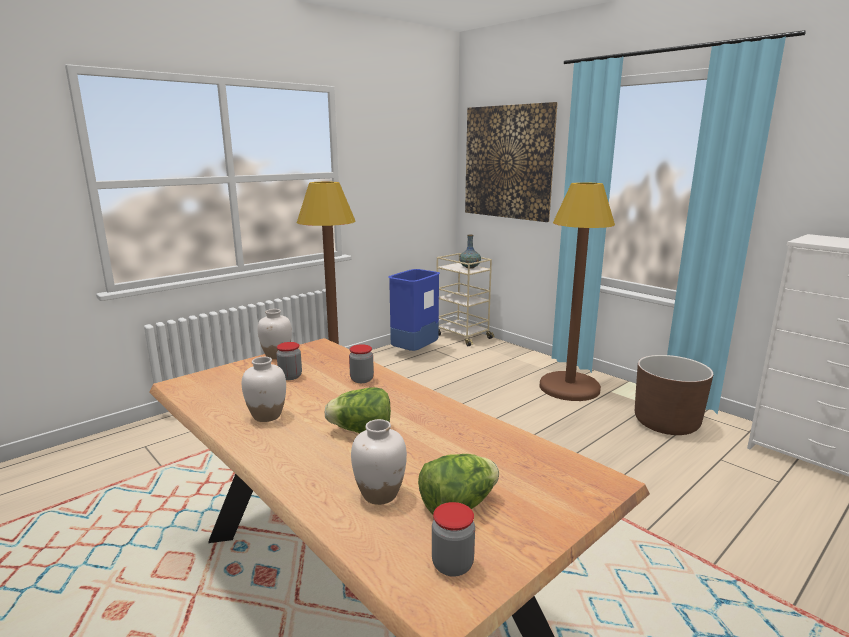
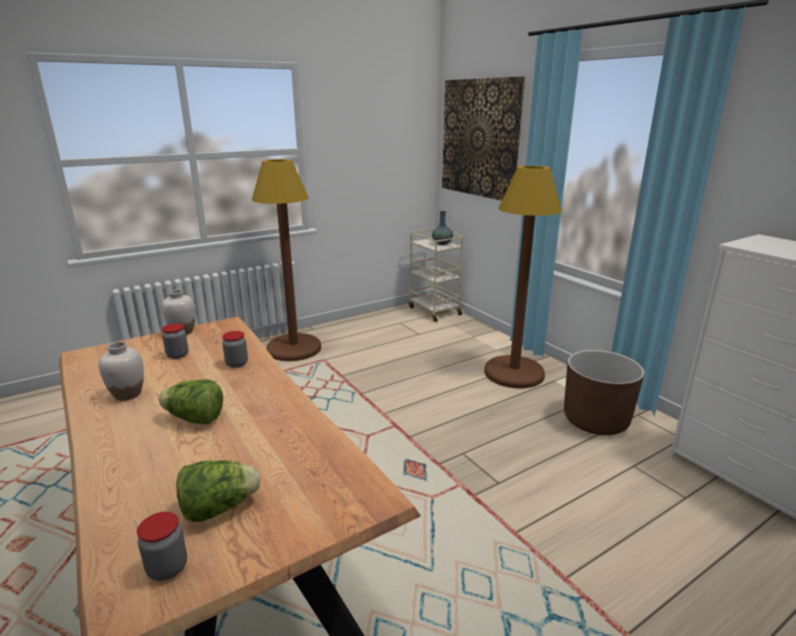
camera: 10 degrees right, 5 degrees up
white vase [351,419,407,505] -> none
blue trash can [389,269,440,351] -> none

